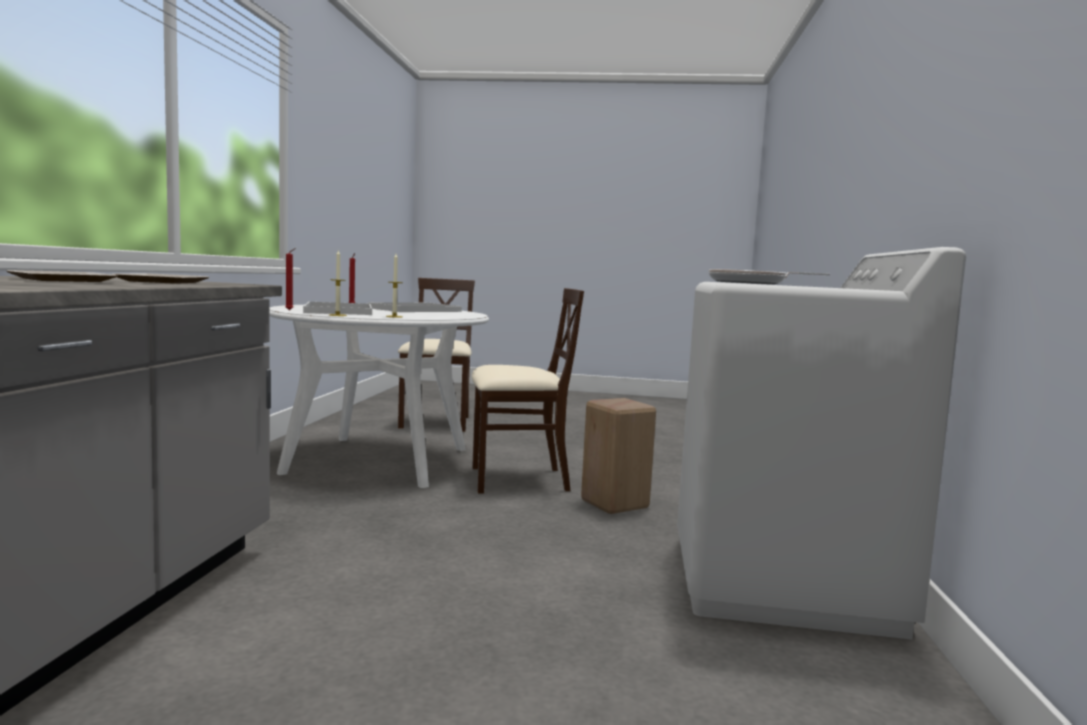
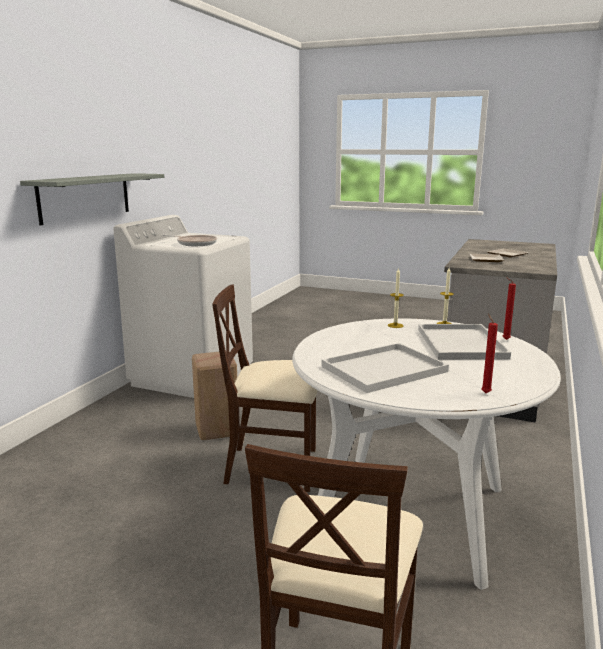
camera: 165 degrees left, 10 degrees up
none -> grey shelf [20,173,164,225]

